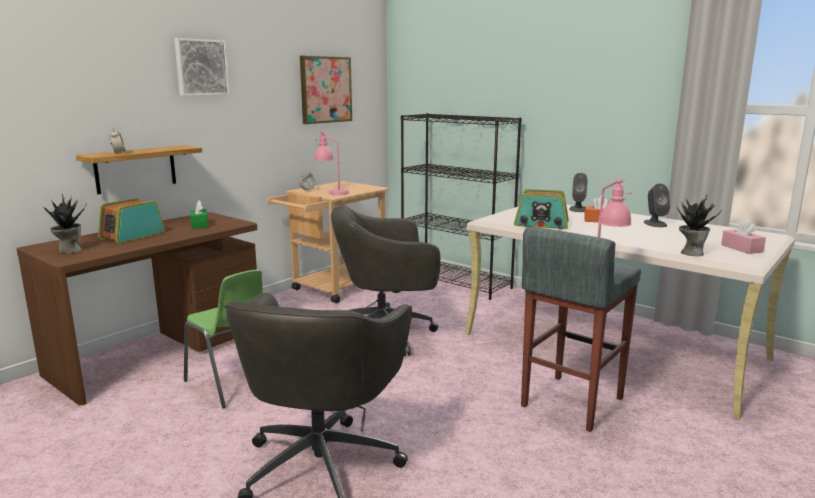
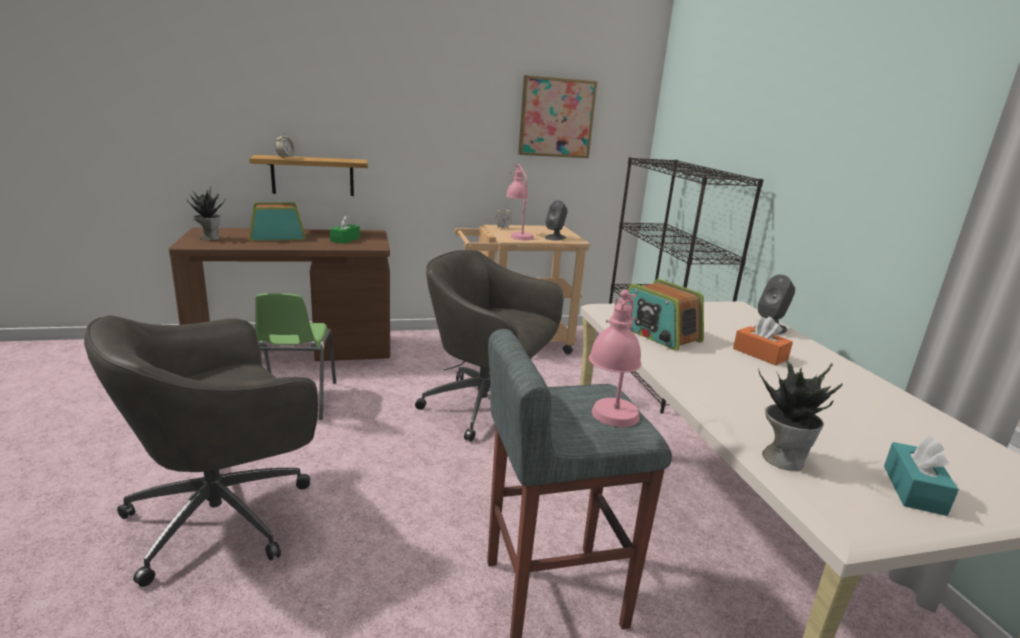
camera: 35 degrees right, 5 degrees up
picture [174,38,230,96] -> none
grey speaker [644,184,670,227] -> grey speaker moved to [545,200,568,241]
pink tissue box [721,219,766,254] -> turquoise tissue box [884,436,959,516]

